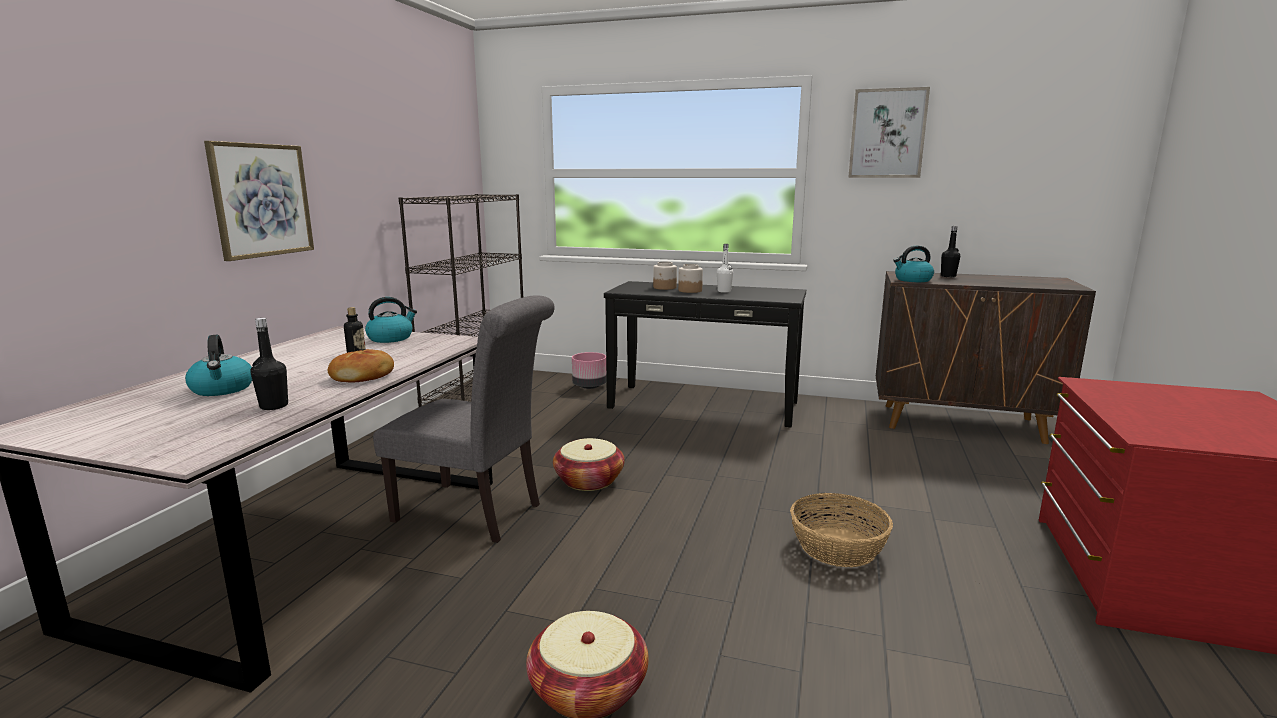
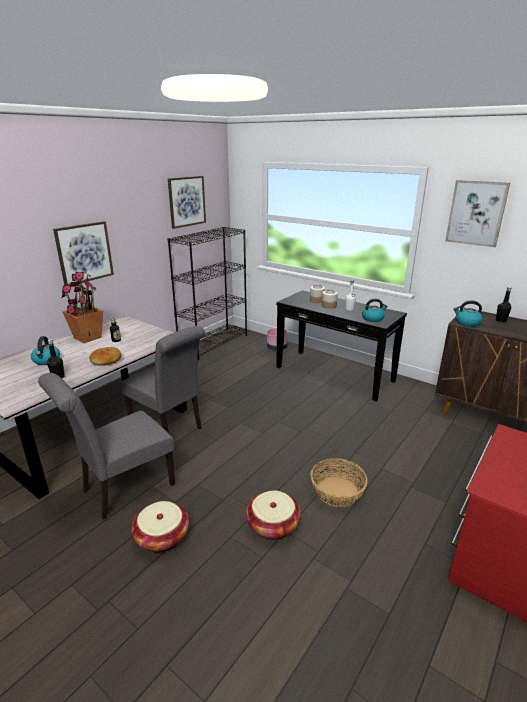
camera: 20 degrees right, 10 degrees up
kettle [365,297,417,343] -> kettle moved to [362,299,388,322]
basket [553,438,625,491] -> basket moved to [246,491,301,540]
none -> grey chair [38,373,175,520]
none -> potted plant [62,271,103,343]
none -> picture [168,176,206,229]

